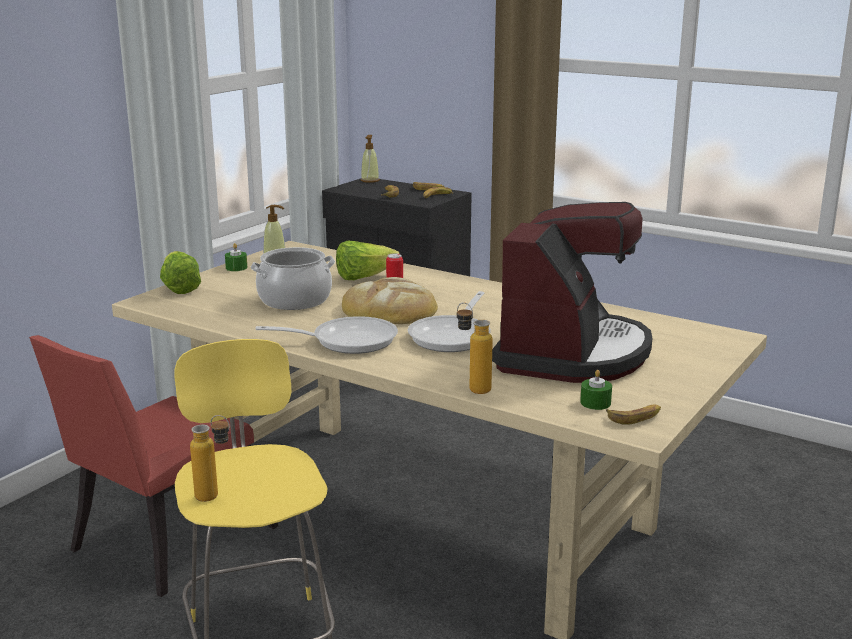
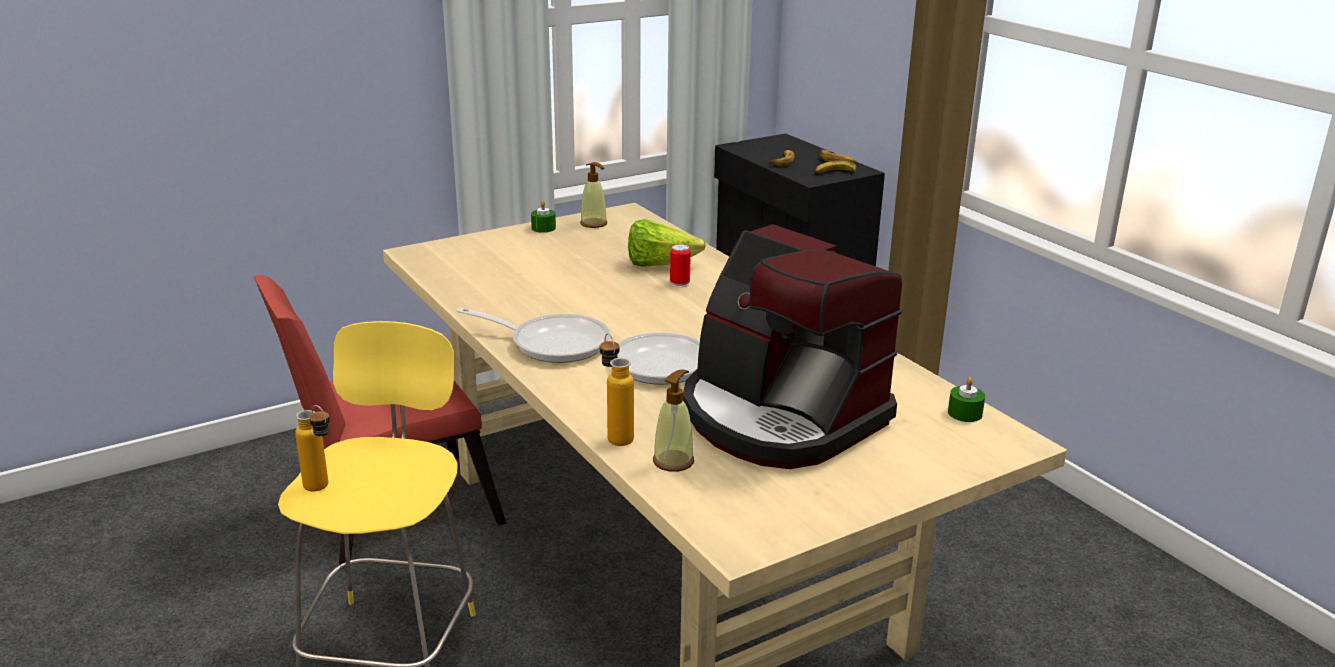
camera: 25 degrees right, 5 degrees up
lettuce [160,251,201,294] -> none
cooking pot [251,247,335,310] -> none
bread [342,277,438,324] -> none
soap dispenser [361,135,380,183] -> soap dispenser moved to [653,369,694,472]
coffee machine [492,202,652,383] -> coffee machine turned 90 degrees clockwise [683,224,902,469]
green candle [580,370,612,410] -> green candle moved to [948,377,985,422]
banana [606,404,661,425] -> none

